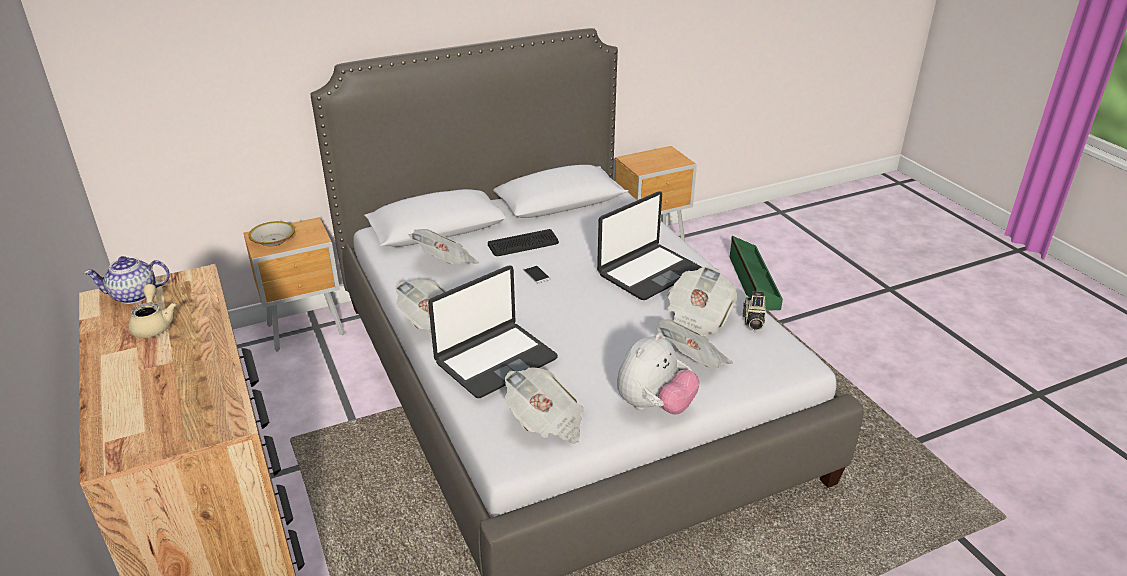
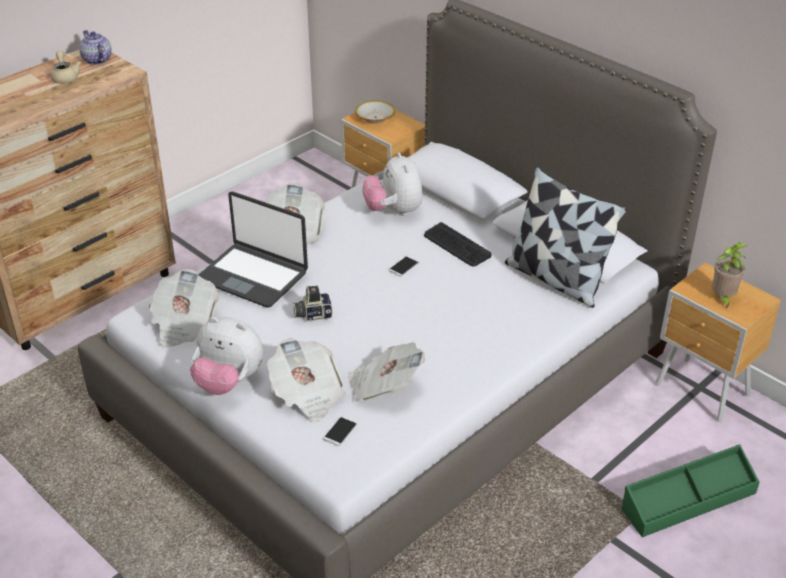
camera: 70 degrees right, 5 degrees up
beige teapot [128,284,177,338] -> beige teapot turned 75 degrees counterclockwise [51,51,82,84]
newspaper [408,229,479,265] -> plush toy [363,152,423,216]
laptop [597,192,702,300] -> none
camera [743,291,766,331] -> camera moved to [293,285,333,321]
none -> phone [323,416,358,446]
none -> pillow [505,167,627,308]
none -> potted plant [712,243,747,309]

